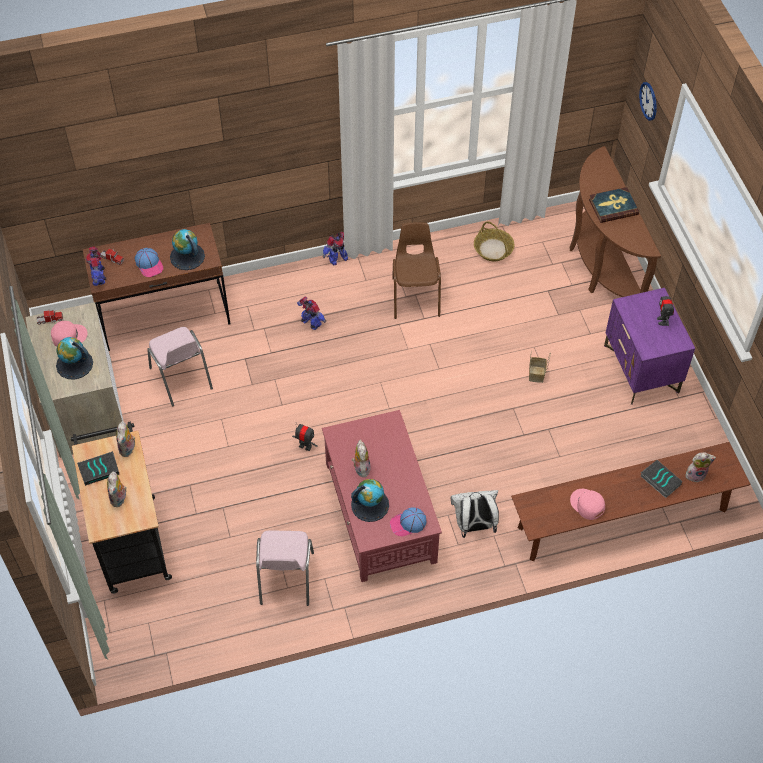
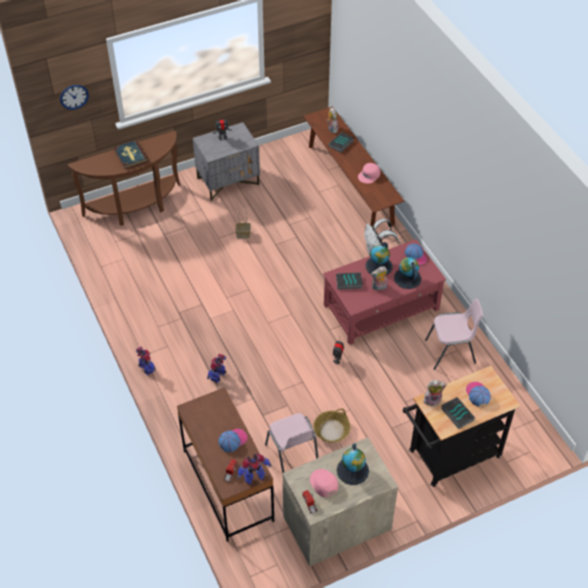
camera: 100 degrees left, 5 degrees down
plush toy [107,471,127,507] -> cap [466,382,491,407]
pink chair [147,327,213,406] -> pink chair turned 105 degrees clockwise [265,413,318,473]
globe [170,229,205,270] -> globe moved to [365,242,392,275]
brown chair [392,222,441,319] -> none
basket [474,222,514,261] -> basket moved to [313,409,350,443]
purple nightstand [604,288,695,405] -> grey nightstand [193,122,260,201]
none -> book [336,272,363,290]

